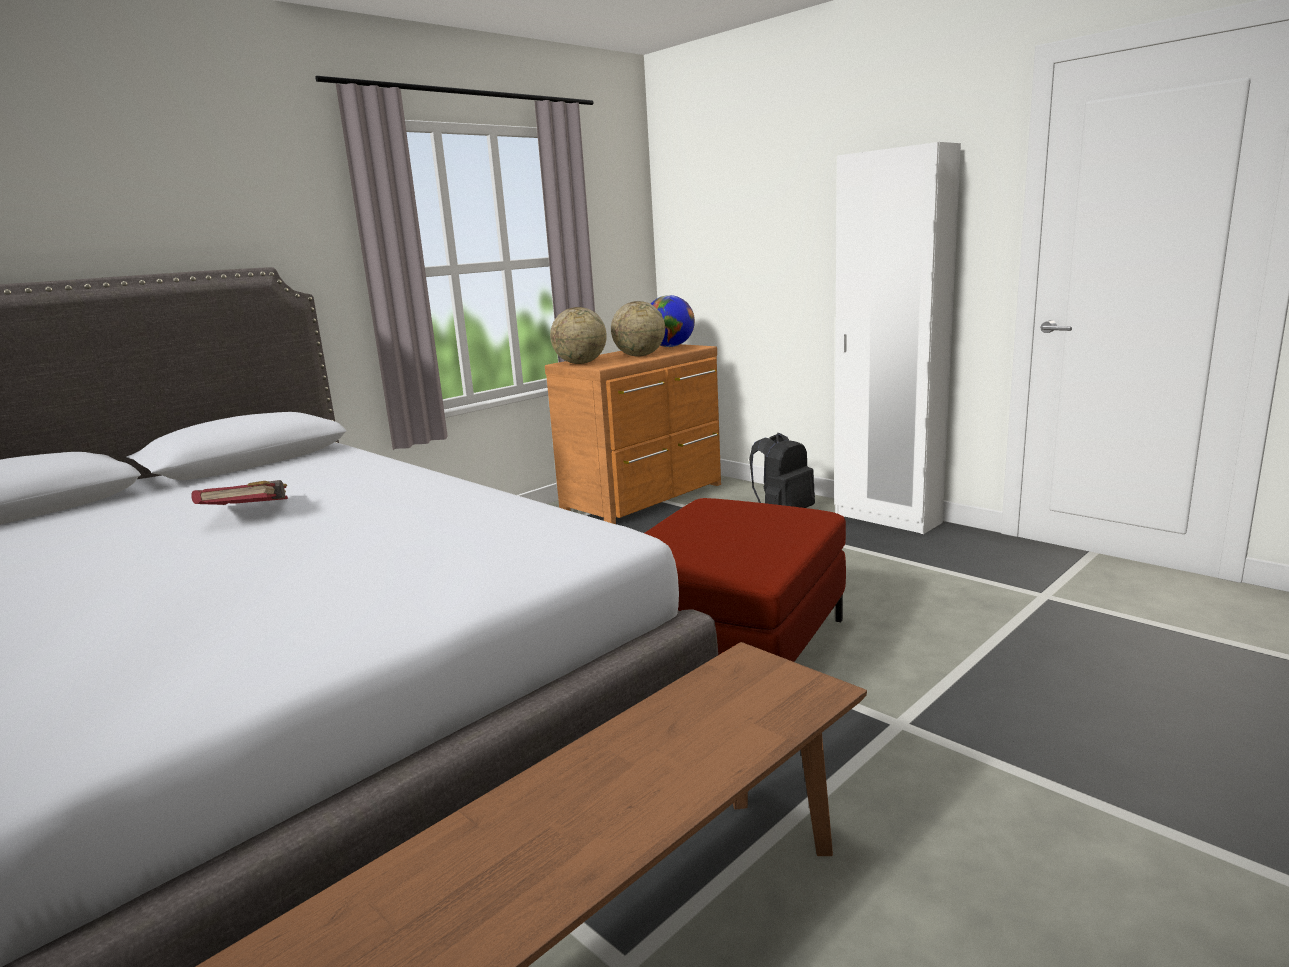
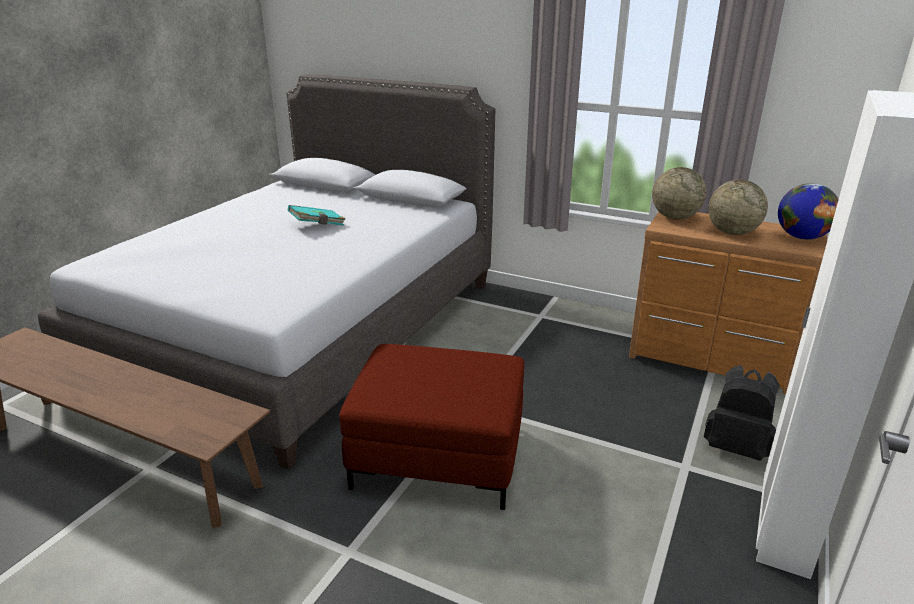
camera: 70 degrees right, 10 degrees up
red book [191,480,288,505] -> turquoise book [288,205,345,226]

